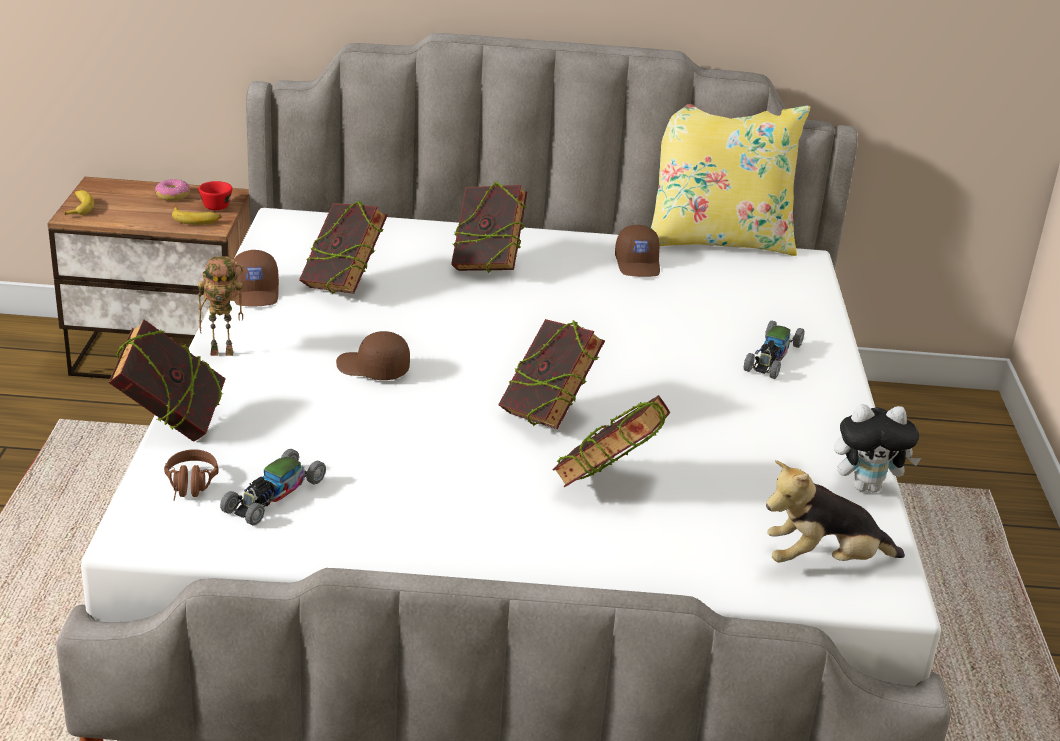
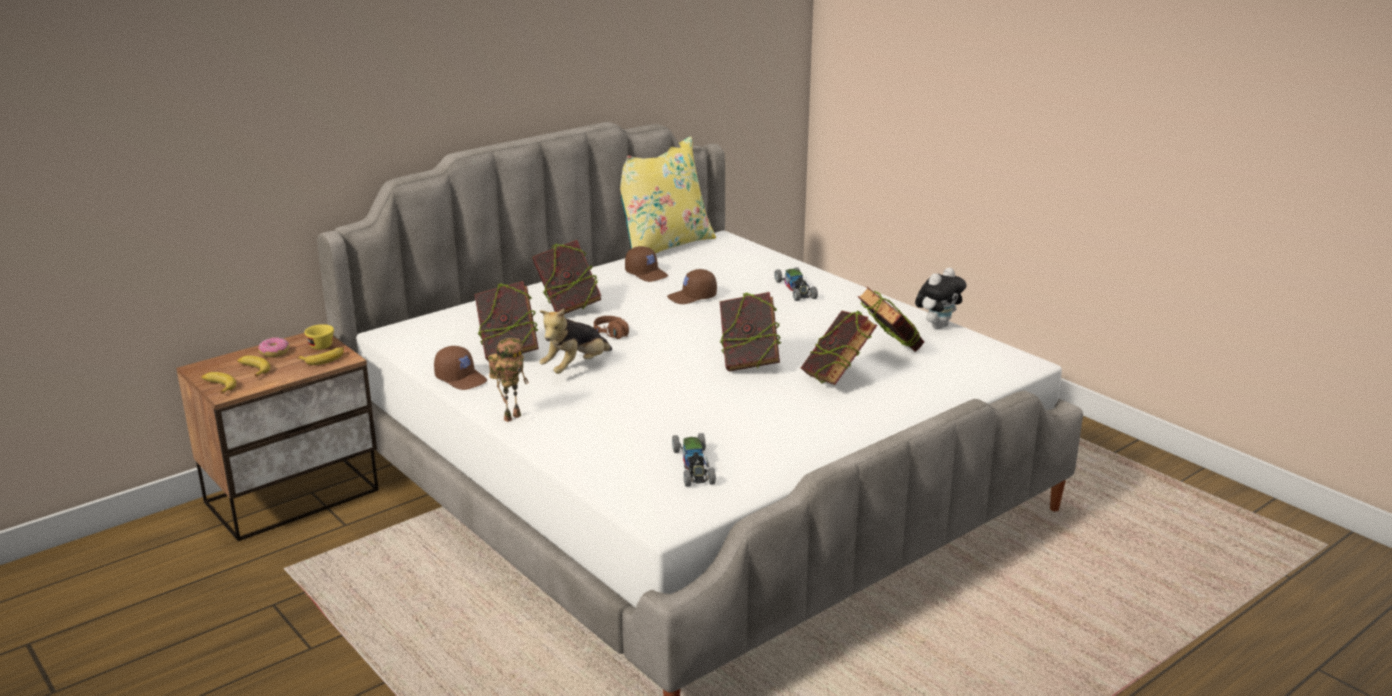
camera: 40 degrees left, 5 degrees down
book [108,319,226,442] -> book moved to [858,287,924,352]
brown headphones [164,449,219,501] -> brown headphones moved to [594,316,629,339]
red cup [199,181,232,210] -> yellow cup [304,324,334,350]
brown cap [336,331,410,380] -> brown cap moved to [667,269,717,304]
plush toy [766,460,905,563] -> plush toy moved to [539,309,612,374]
none -> banana [237,355,270,377]

